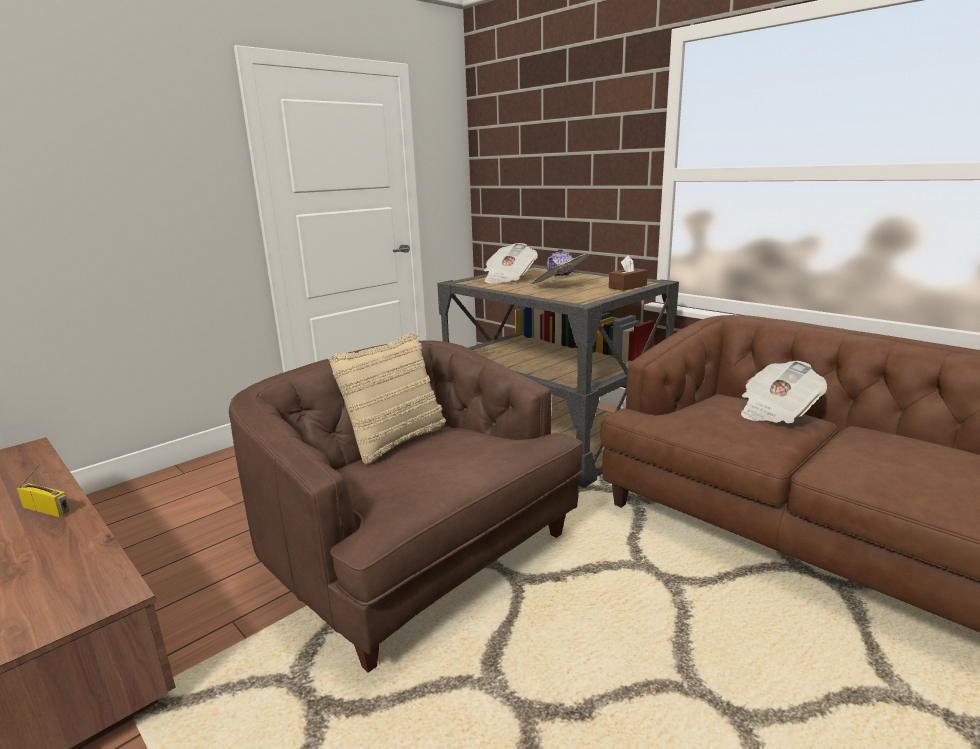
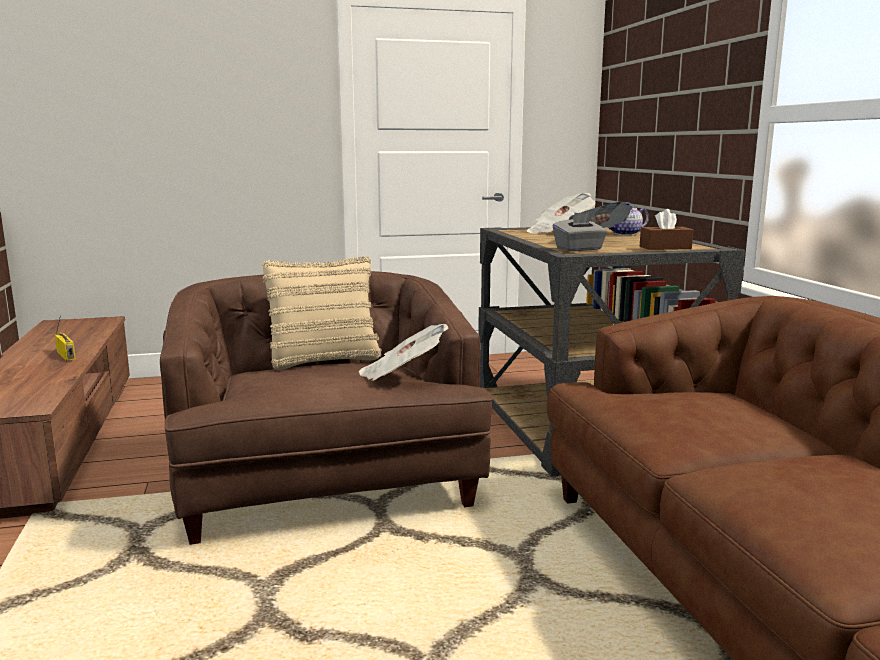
camera: 30 degrees right, 5 degrees down
newspaper [741,361,827,423] -> newspaper moved to [358,324,449,381]
none -> grey tissue box [553,212,607,251]

